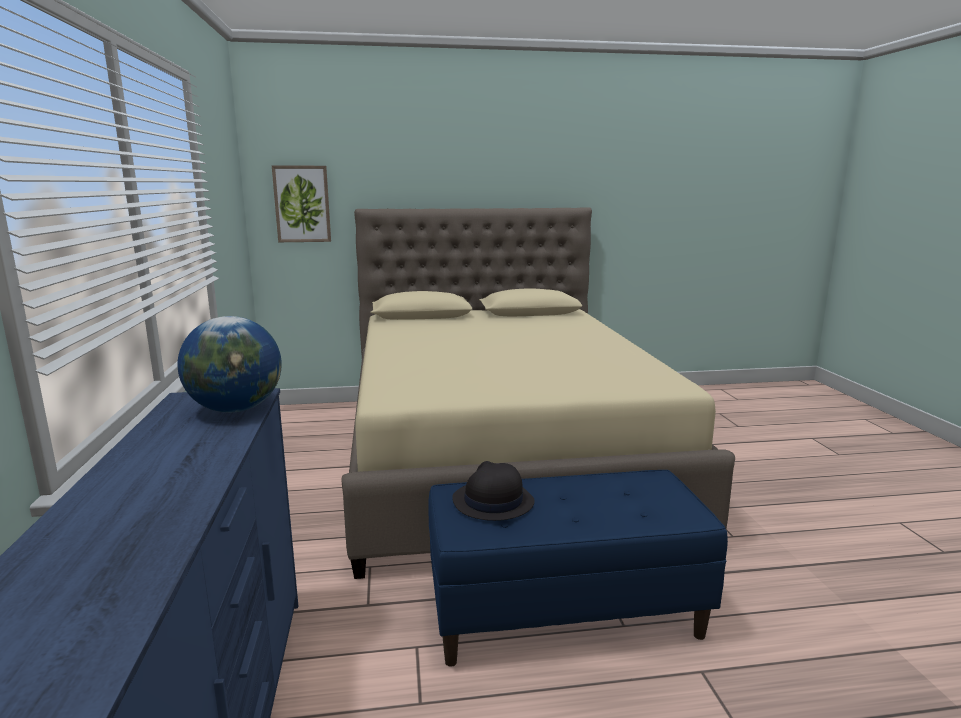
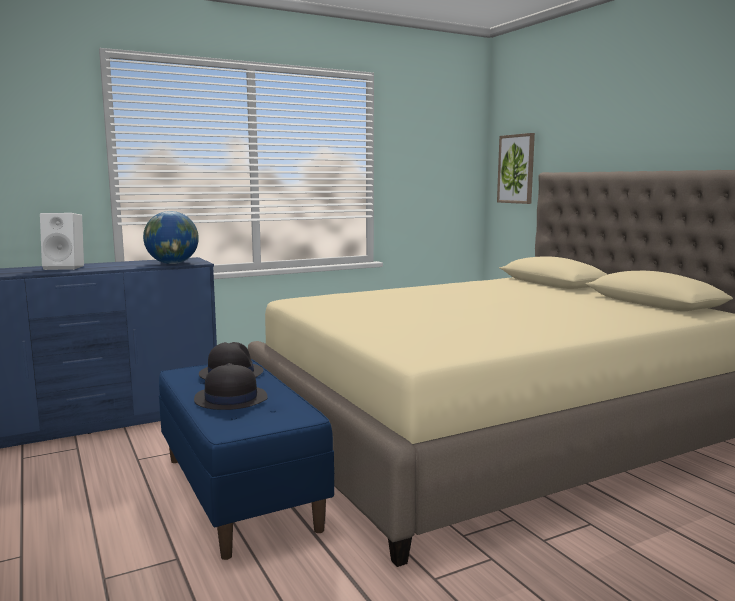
camera: 70 degrees right, 5 degrees down
none -> white speaker [40,213,84,270]
none -> black hat [194,363,268,410]

